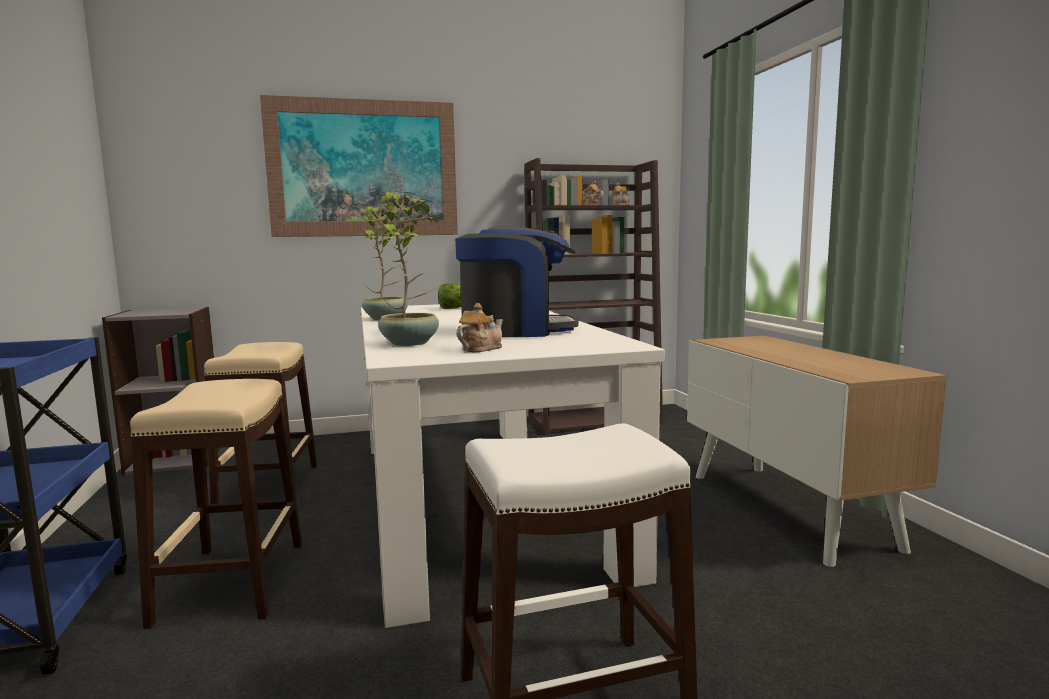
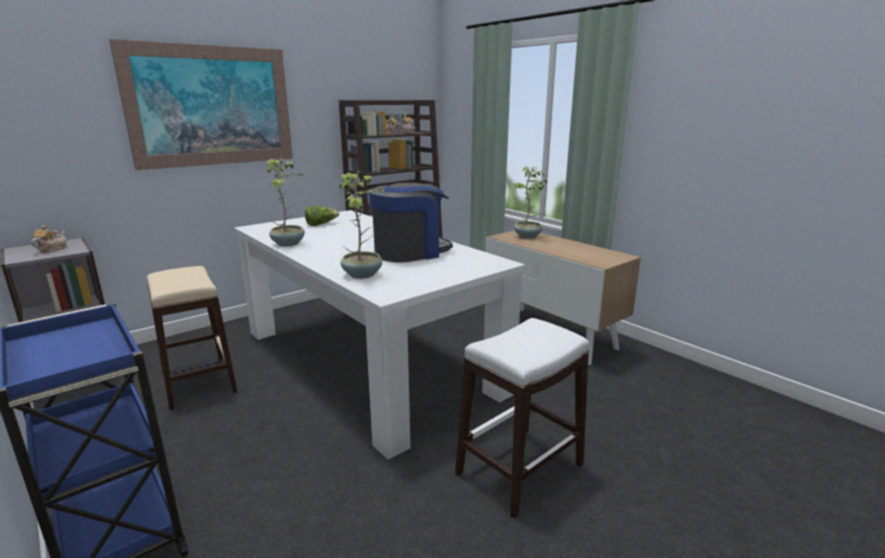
camera: 25 degrees left, 10 degrees up
beige stool [130,379,302,629] -> none
teapot [456,303,503,352] -> teapot moved to [31,225,67,253]
none -> potted plant [513,166,547,239]

